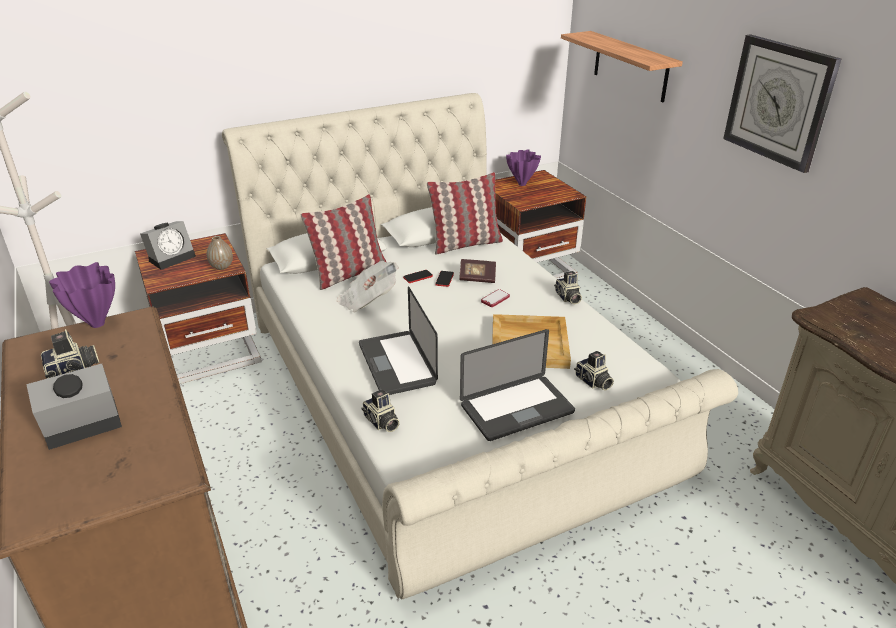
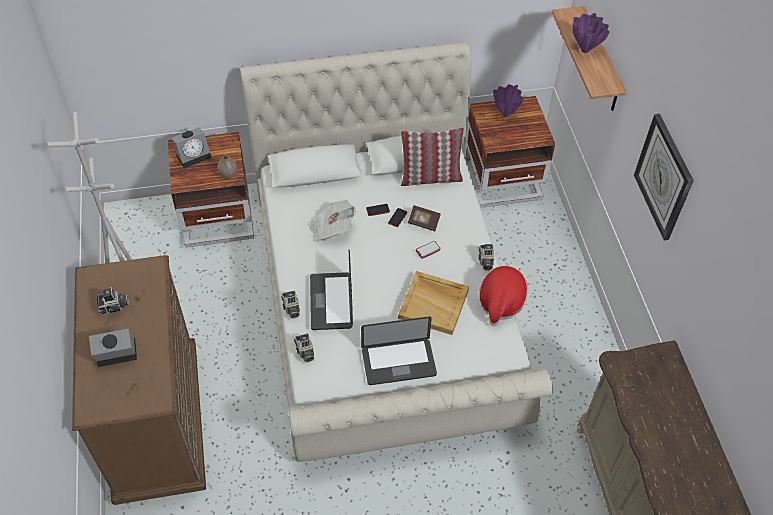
camera: 15 degrees right, 20 degrees up
purple vase [49,262,115,328] -> purple vase moved to [572,13,610,53]
pillow [301,194,386,290] -> none
camera [574,351,614,391] -> camera moved to [281,291,300,319]
none -> hat [479,266,529,326]

